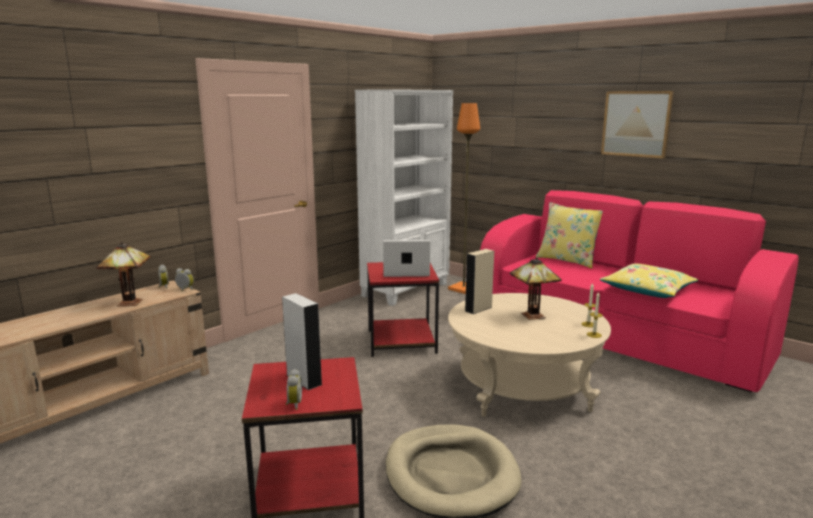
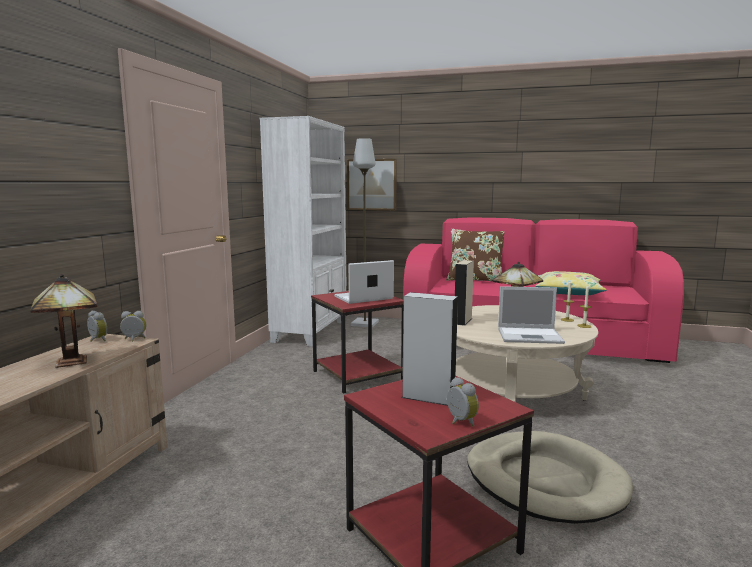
camera: 25 degrees left, 5 degrees down
orange floor lamp [448,103,480,294] -> grey floor lamp [351,138,379,328]
yellow pillow [536,202,603,269] -> brown pillow [446,229,504,281]
picture [601,91,674,159] -> picture moved to [347,159,397,211]
none -> laptop [498,286,565,344]

